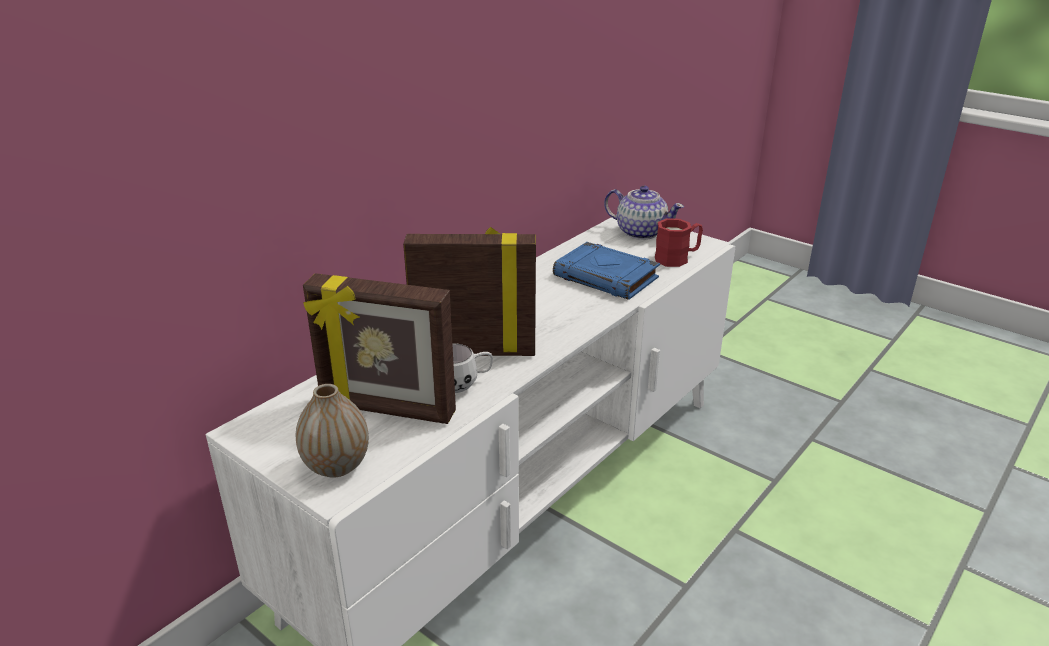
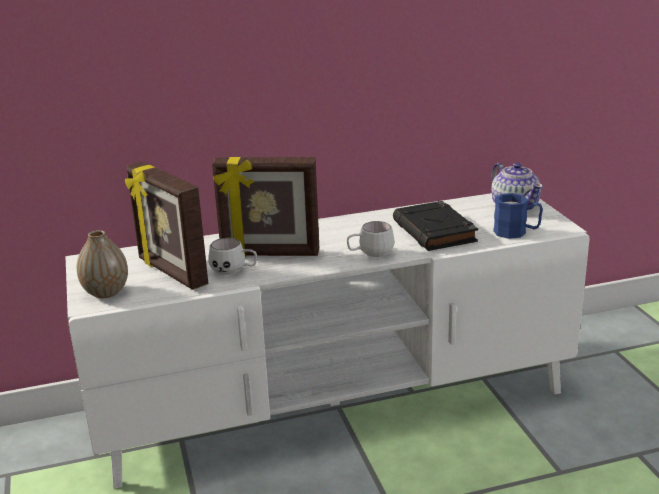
camera: 35 degrees right, 5 degrees down
picture frame [403,227,536,356] -> picture frame turned 150 degrees clockwise [212,157,319,257]
blue book [553,242,660,300] -> black book [393,201,478,251]
red mug [655,218,703,267] -> blue mug [493,193,543,239]
none -> white mug [347,221,395,257]

